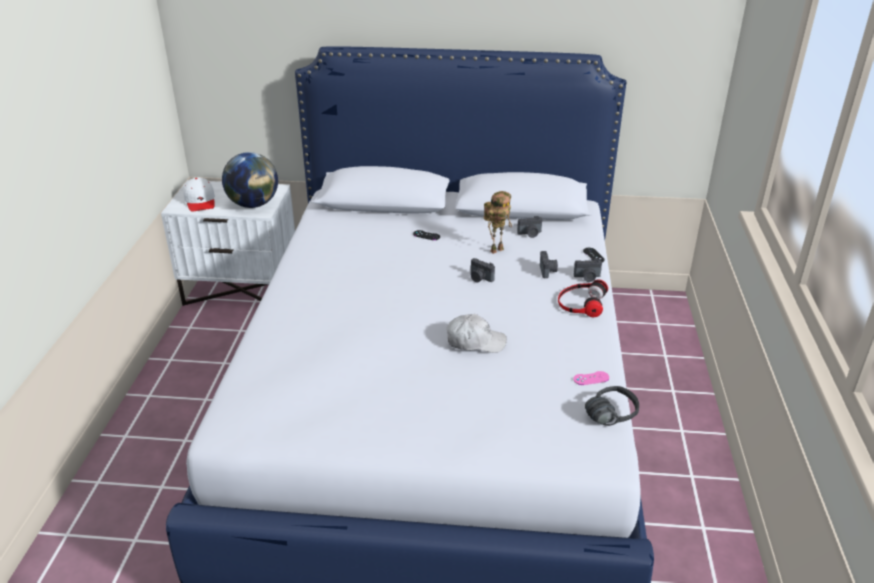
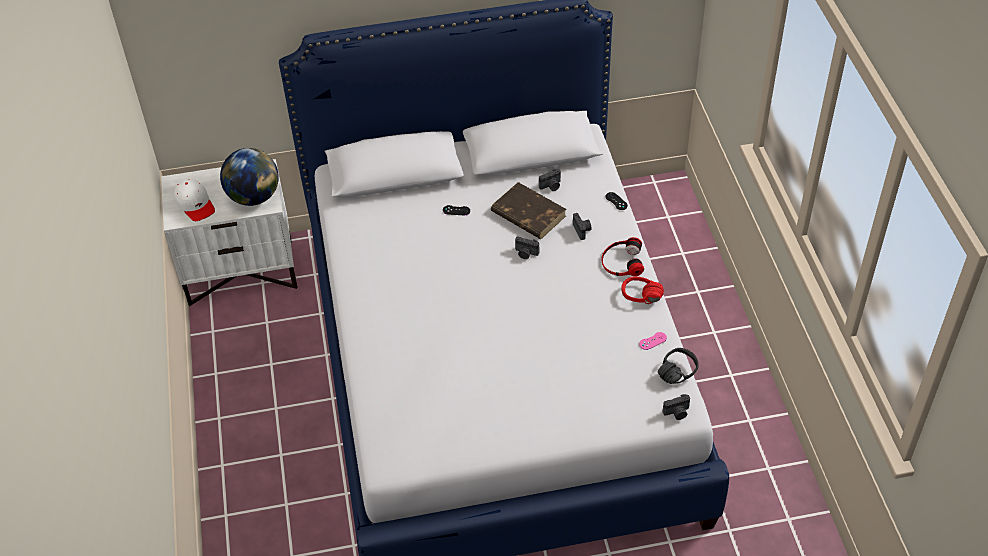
camera: 15 degrees left, 15 degrees up
white cap [447,314,507,353] -> none
toy robot [484,191,512,254] -> brown book [491,182,566,239]
camera [574,259,602,282] -> camera moved to [663,394,690,420]
none -> red headphones [621,277,664,304]

